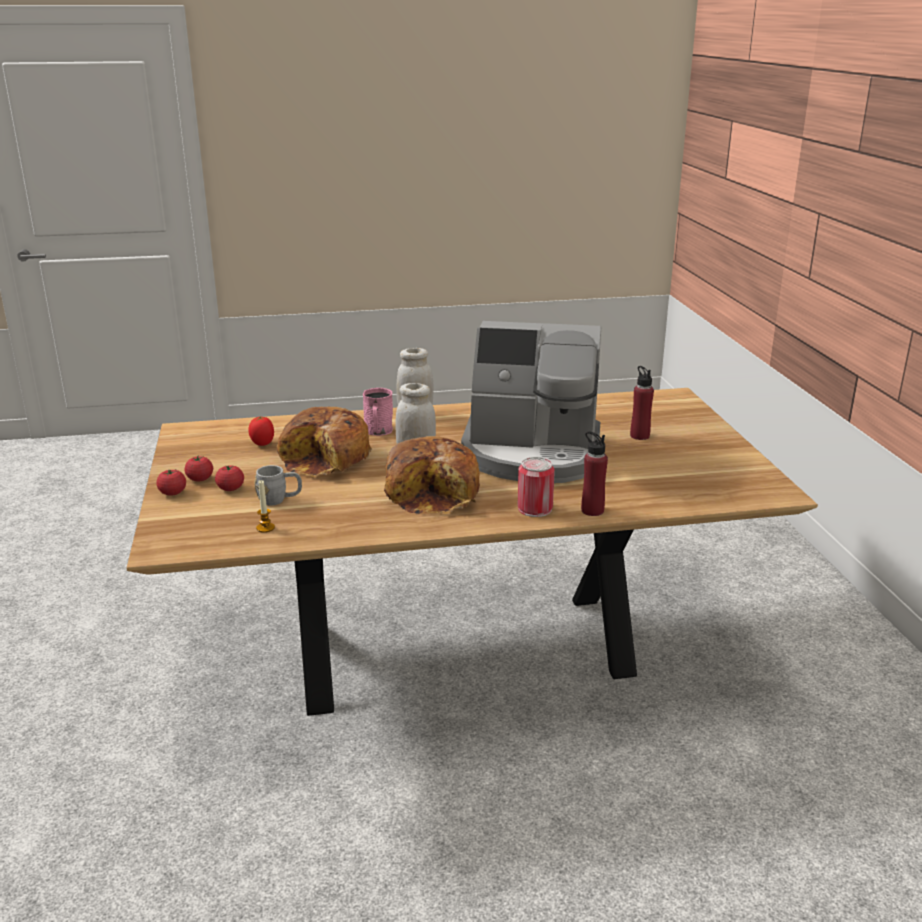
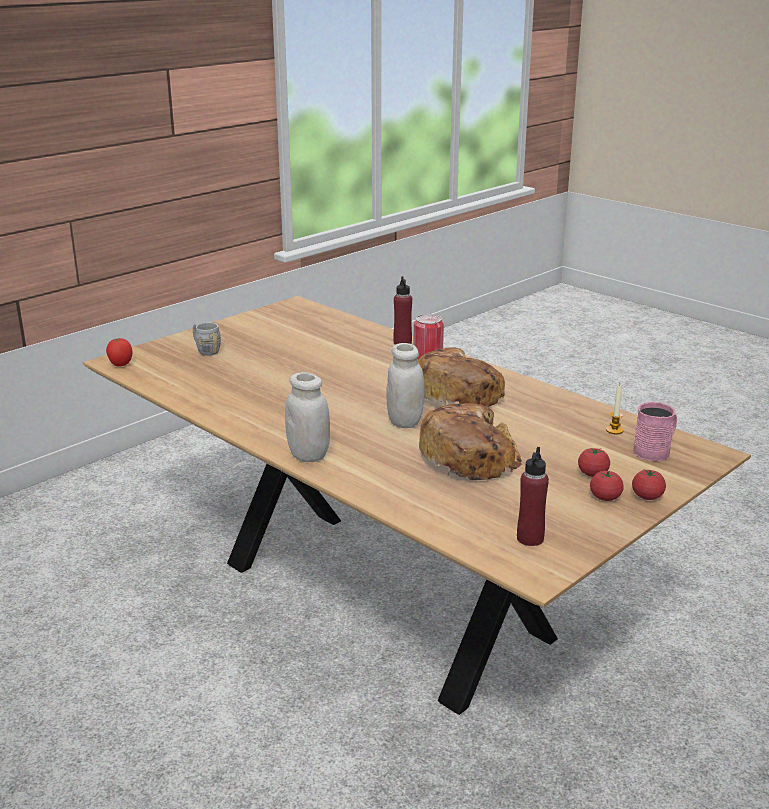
camera: 125 degrees left, 0 degrees up
tomato [248,416,274,446] -> tomato moved to [106,338,133,366]
grey mug [254,465,302,505] -> grey mug moved to [193,322,221,356]
pink mug [363,388,393,436] -> pink mug moved to [633,402,677,461]
coffee machine [461,321,601,483] -> none
red bottle [630,366,654,440] -> red bottle moved to [517,447,549,546]

